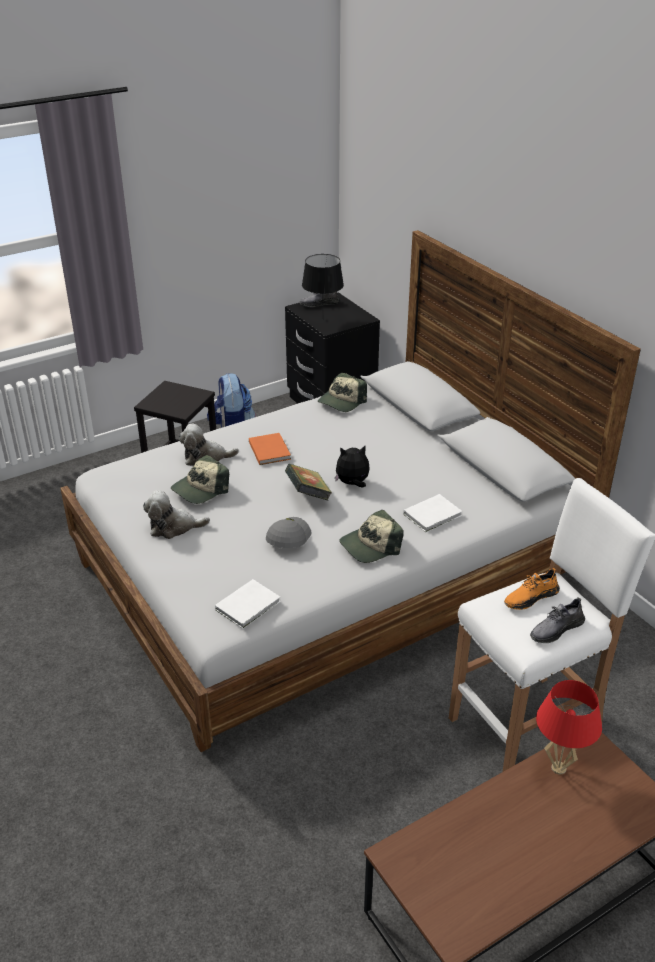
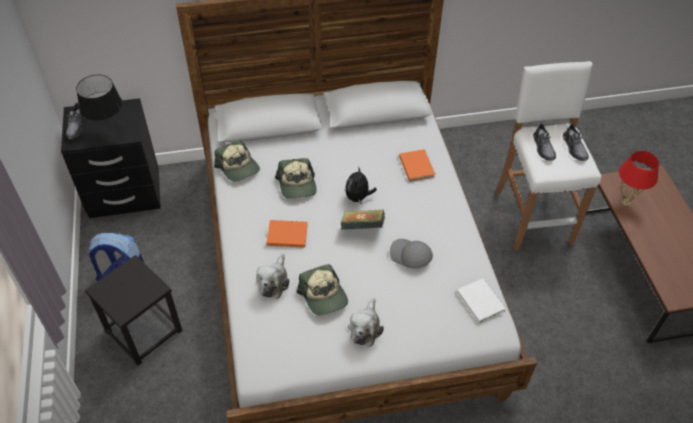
camera: 70 degrees left, 15 degrees up
cap [339,510,403,563] -> cap moved to [275,158,317,198]
white book [403,494,462,532] -> orange book [399,149,435,182]
orange shoe [504,568,560,610] -> grey shoe [533,123,556,161]

